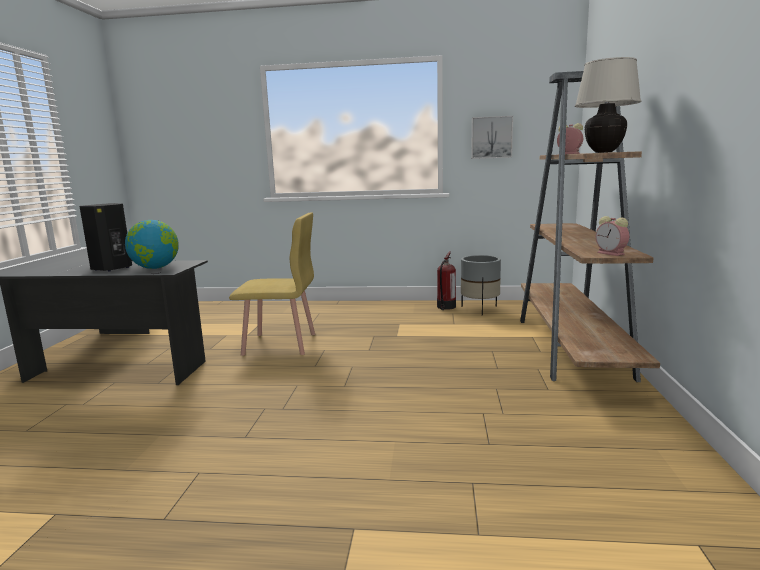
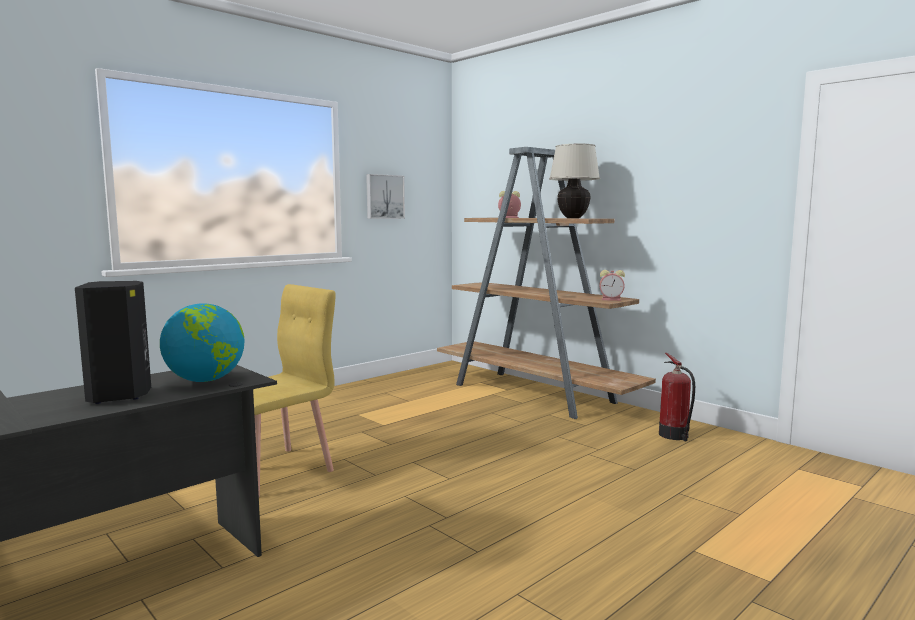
camera: 50 degrees left, 5 degrees down
fire extinguisher [437,251,456,310] -> fire extinguisher moved to [659,353,695,441]
grey planter [461,255,501,316] -> none

